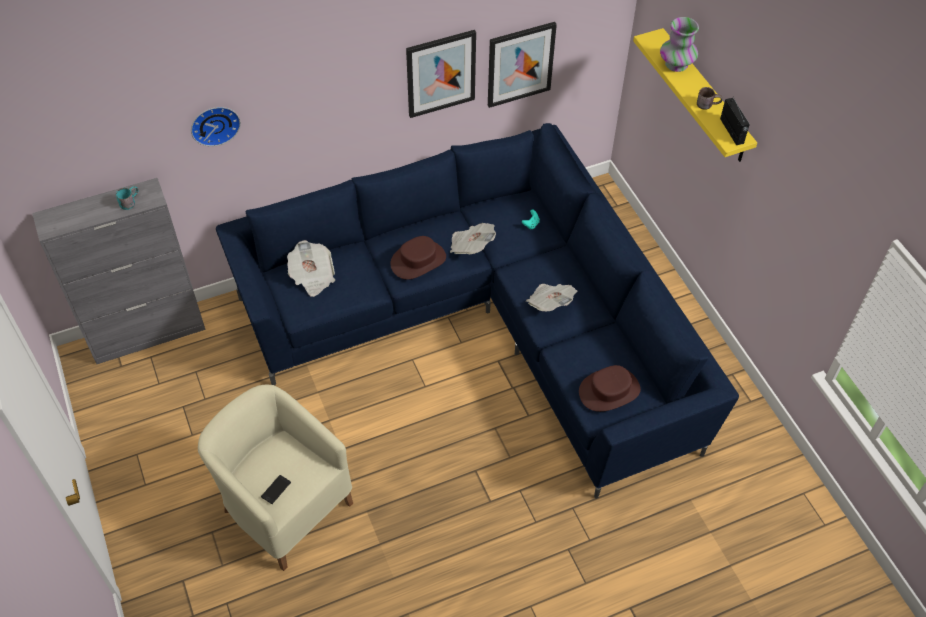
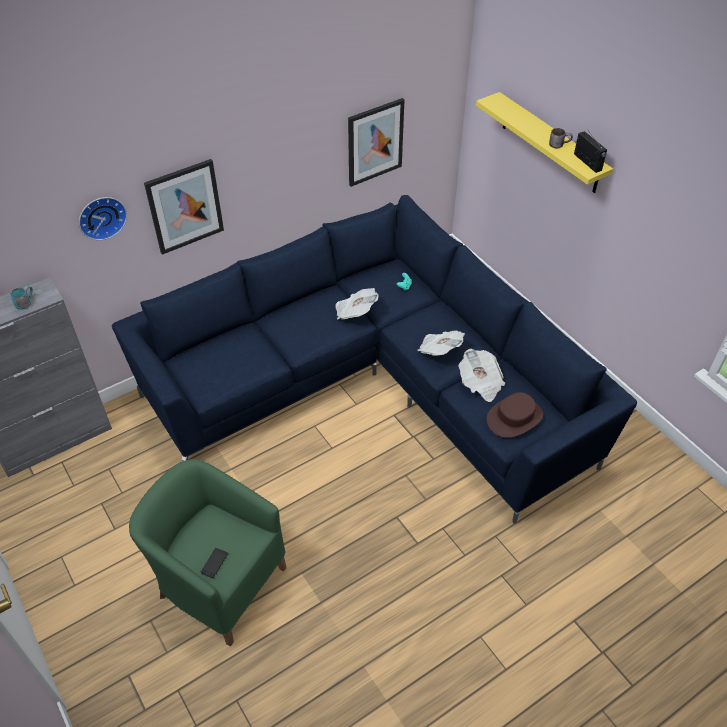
camera: 10 degrees left, 5 degrees down
beige armchair [198,385,353,571] -> green armchair [129,459,287,647]
newspaper [287,240,335,297] -> newspaper moved to [459,349,505,402]
brown hat [390,236,446,280] -> none
picture [406,30,476,118] -> picture moved to [144,159,224,255]
vase [660,17,699,72] -> none

